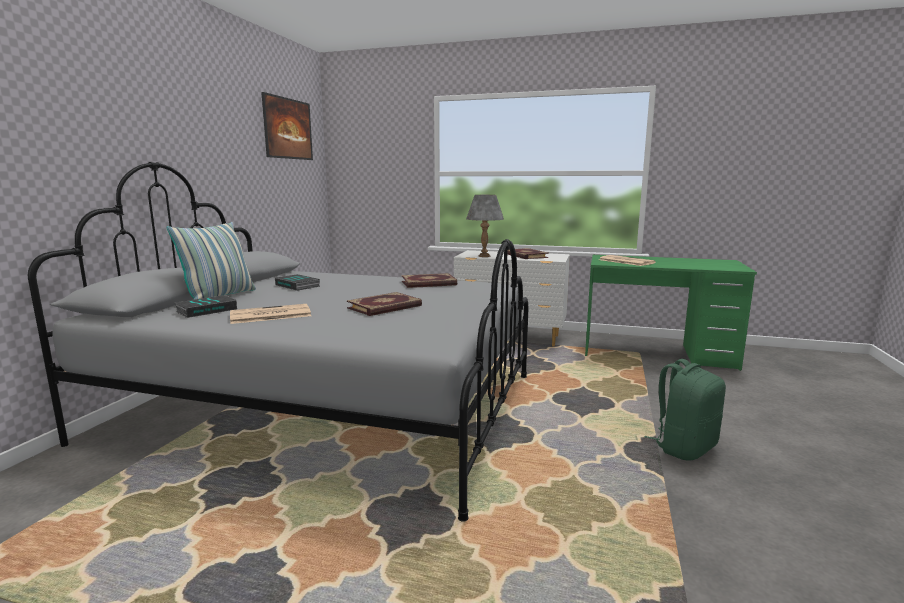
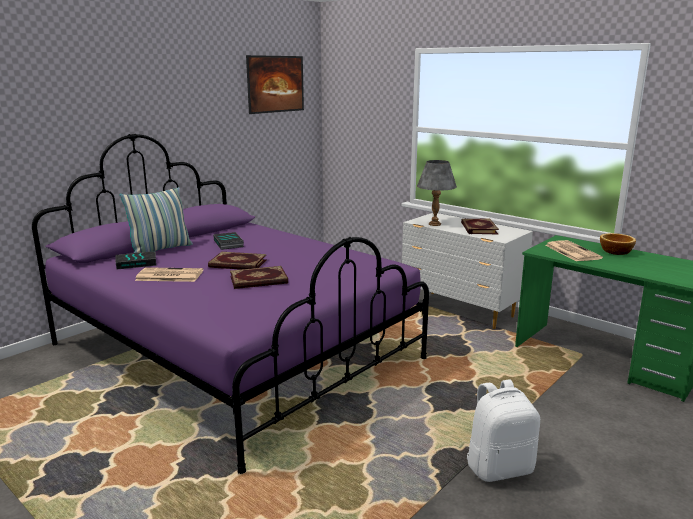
camera: 25 degrees right, 5 degrees up
grey bed [28,162,528,522] -> purple bed [32,134,429,474]
book [402,273,457,288] -> book moved to [208,252,267,270]
green backpack [644,359,726,460] -> white backpack [467,380,540,482]
none -> bowl [600,233,636,255]

